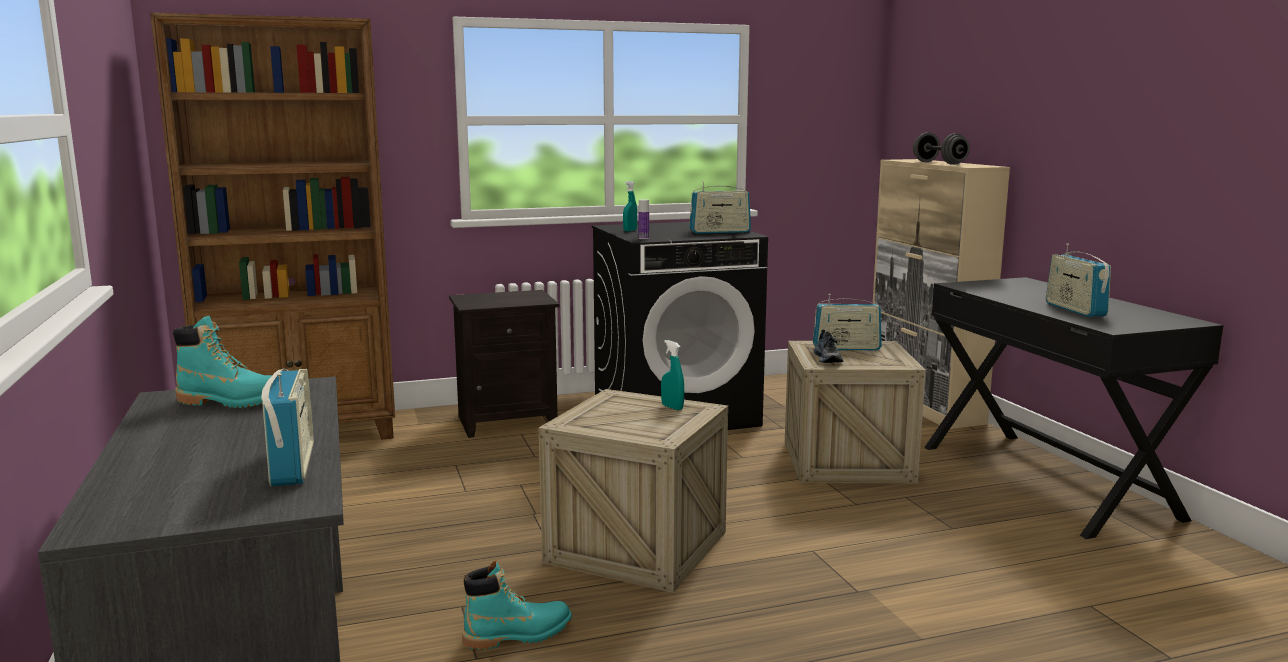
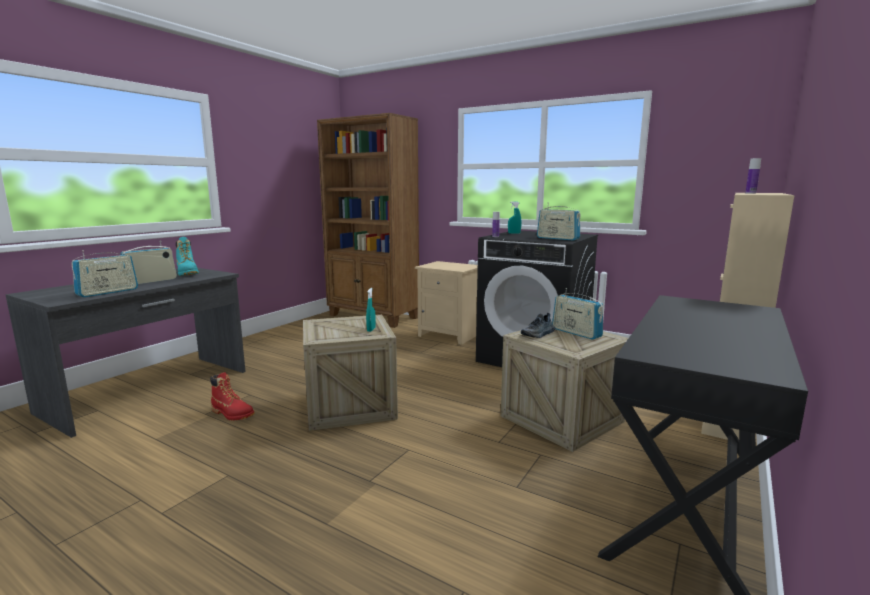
camera: 50 degrees right, 0 degrees up
black nightstand [449,290,560,438] -> beige nightstand [415,261,478,345]
turquoise boot [462,560,572,650] -> red boot [210,372,254,420]
grey dumbbell [913,132,970,165] -> bottle [745,158,761,194]
radio [1046,244,1111,317] -> radio moved to [121,241,177,284]

